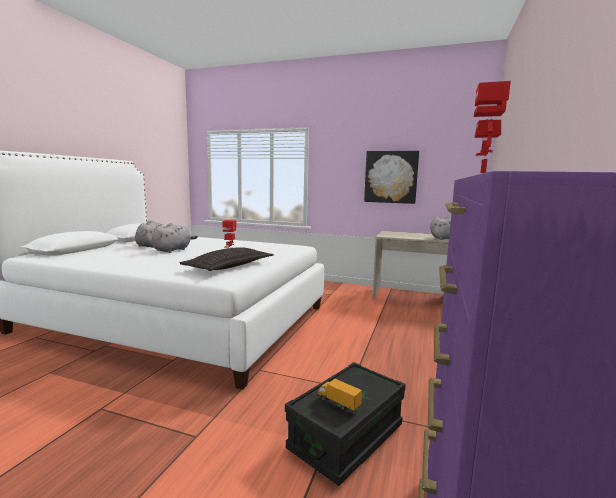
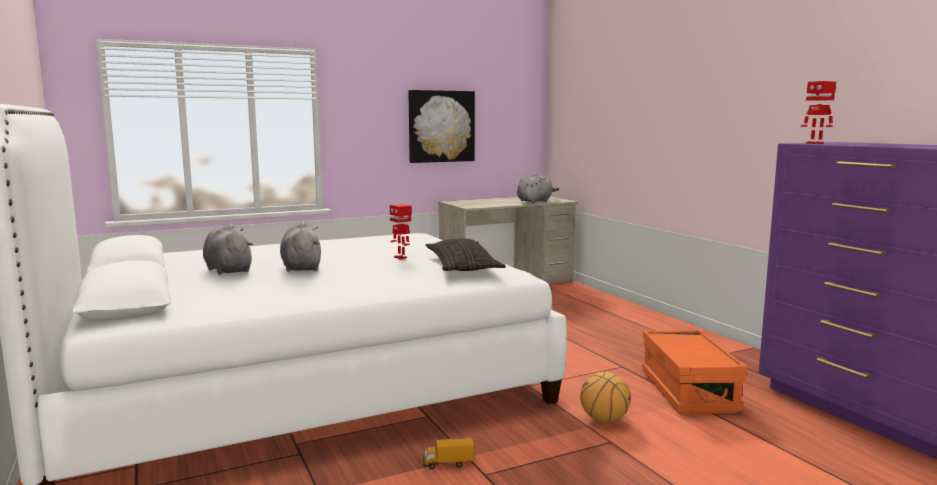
camera: 45 degrees left, 0 degrees up
black storage box [285,362,406,486] -> orange storage box [642,330,747,414]
toy truck [317,379,362,411] -> toy truck moved to [423,438,474,469]
none -> basketball [580,372,631,423]

